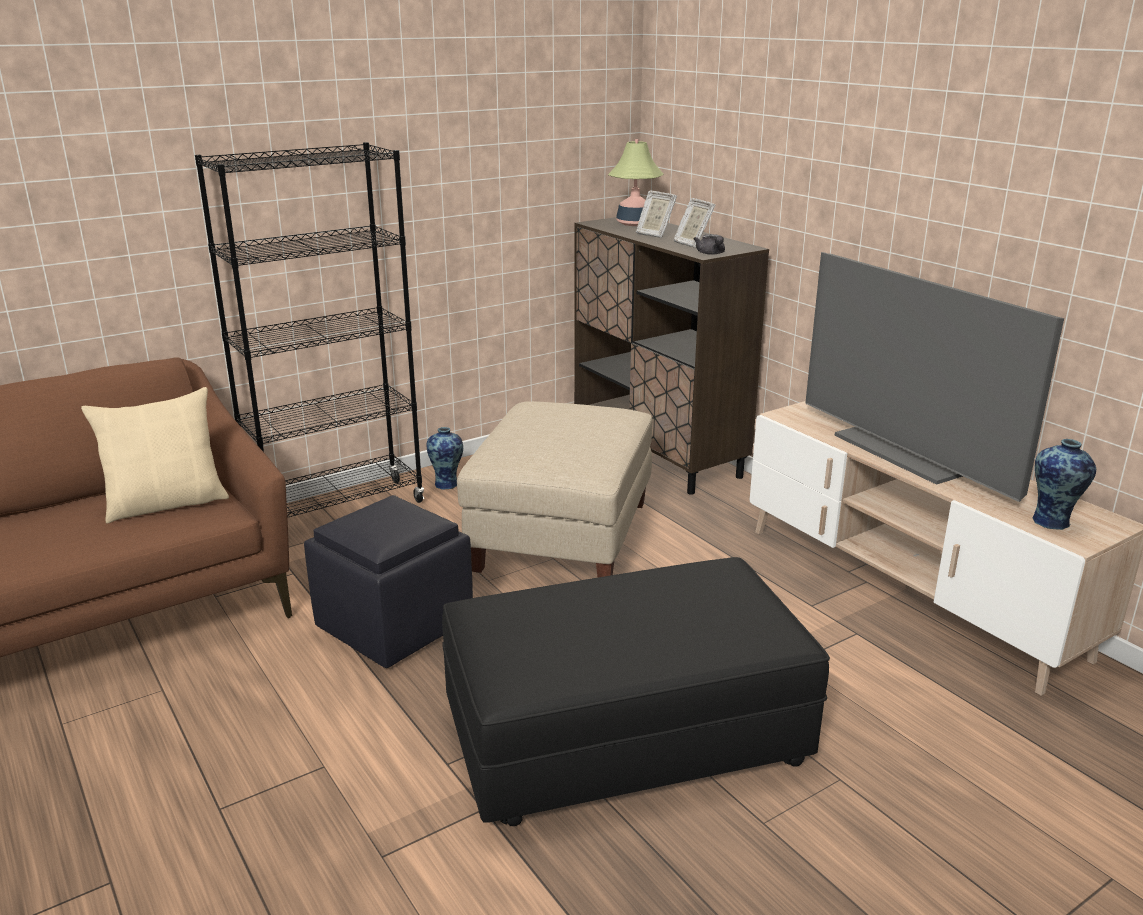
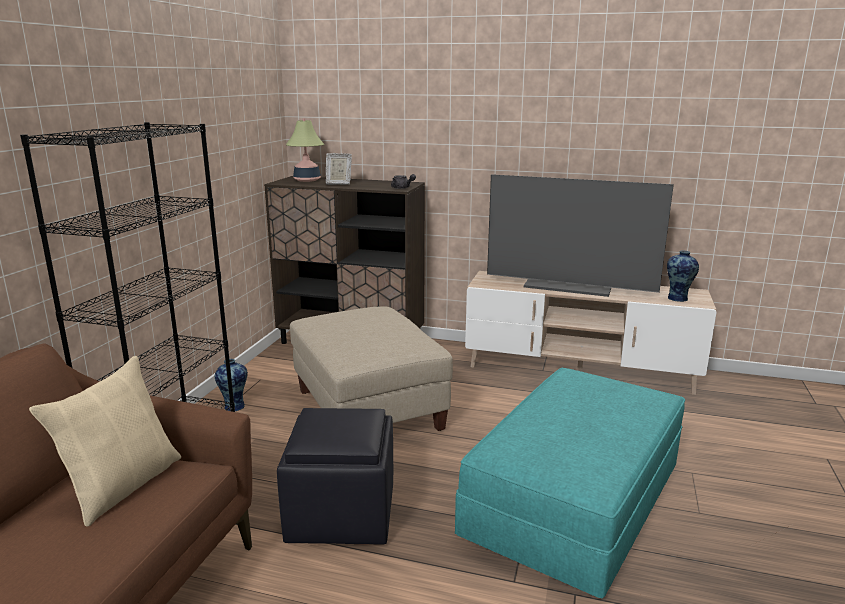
camera: 40 degrees left, 5 degrees down
black ottoman [442,557,830,826] -> turquoise ottoman [455,368,685,598]
picture frame [673,198,716,248] -> none

